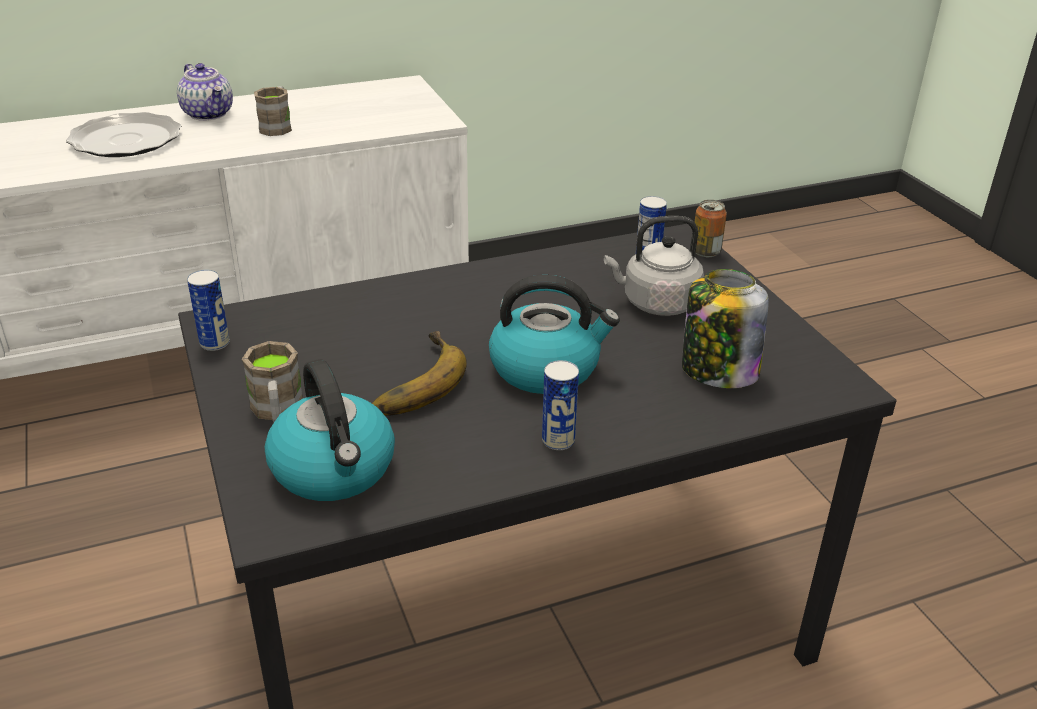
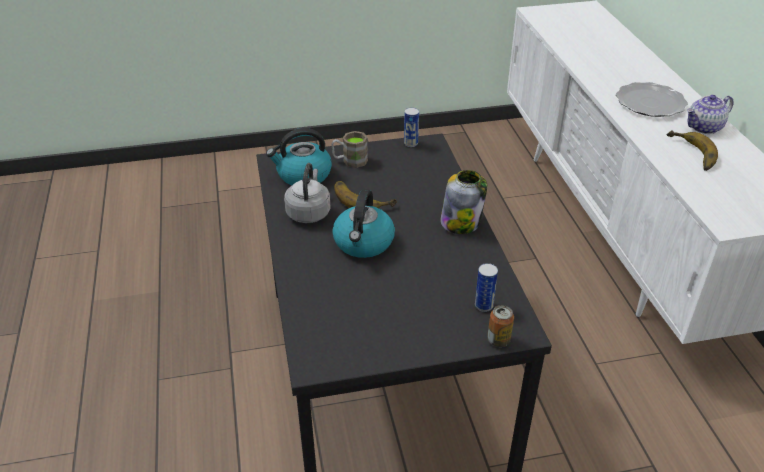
camera: 100 degrees right, 5 degrees up
brown mug [254,86,292,136] -> banana [667,130,718,171]
can [542,360,579,450] -> none
grey kettle [604,216,704,316] -> grey kettle moved to [284,163,330,223]
jar [682,269,769,388] -> jar moved to [440,170,487,234]

